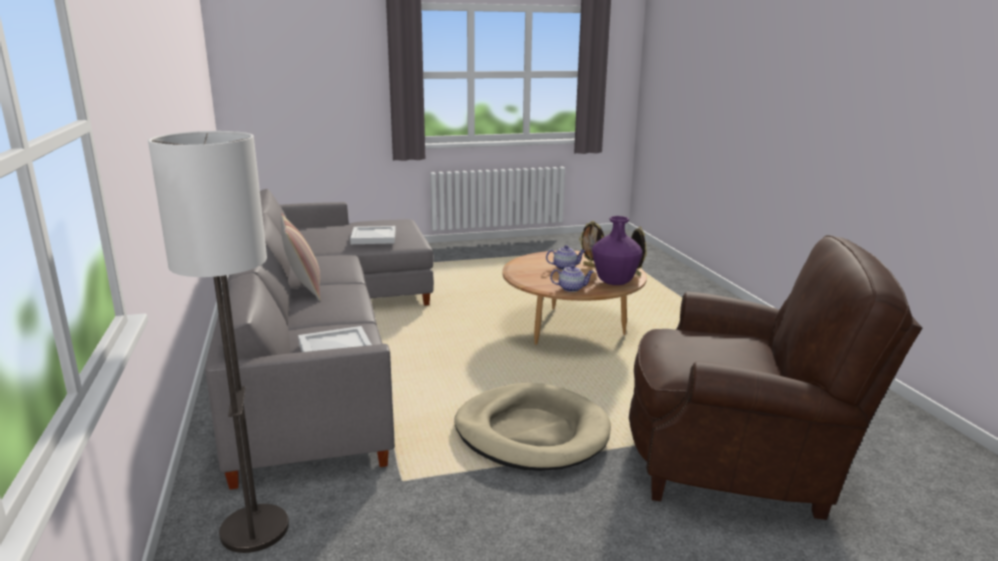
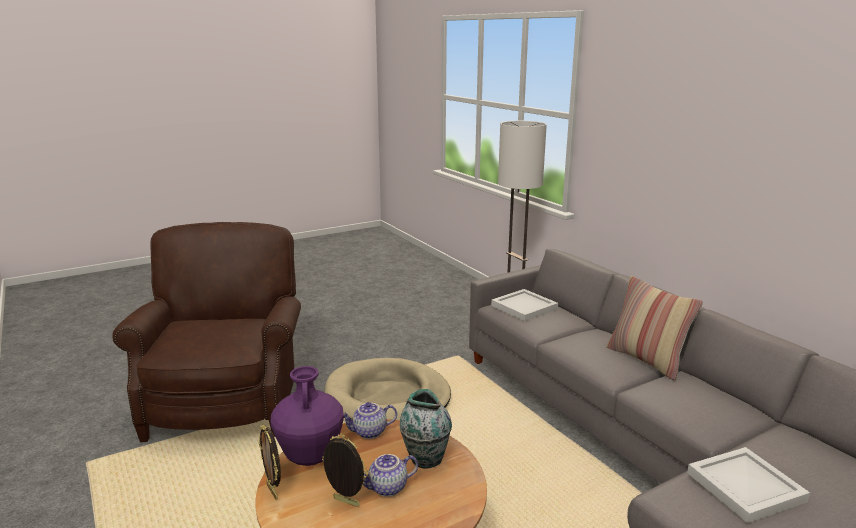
camera: 165 degrees right, 0 degrees up
brown armchair [629,235,922,520] -> brown armchair turned 90 degrees clockwise [112,222,301,442]
none -> vase [400,389,452,469]

